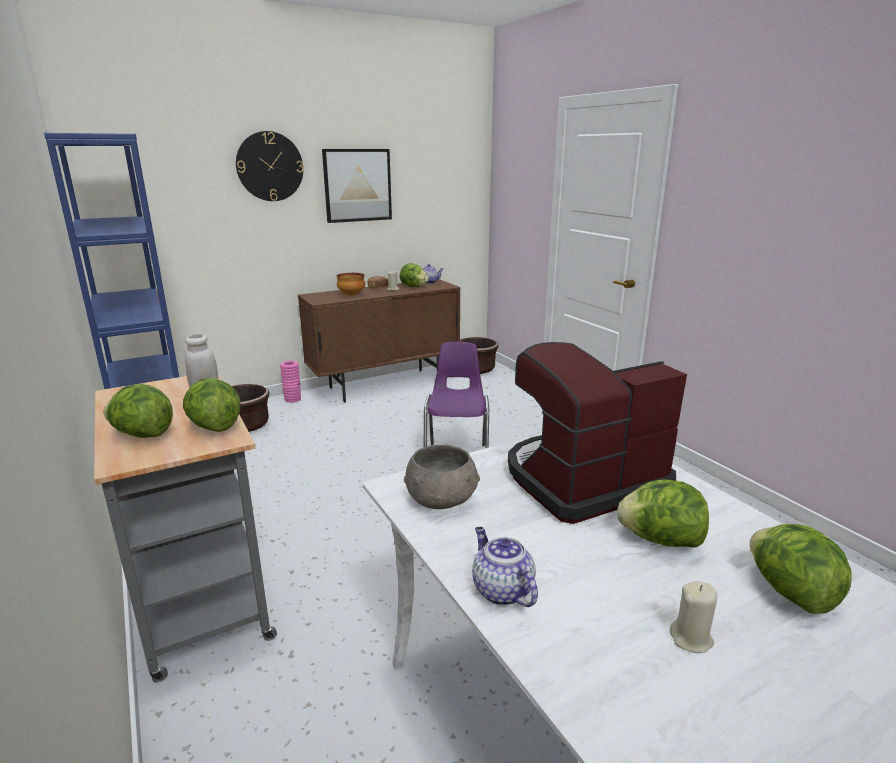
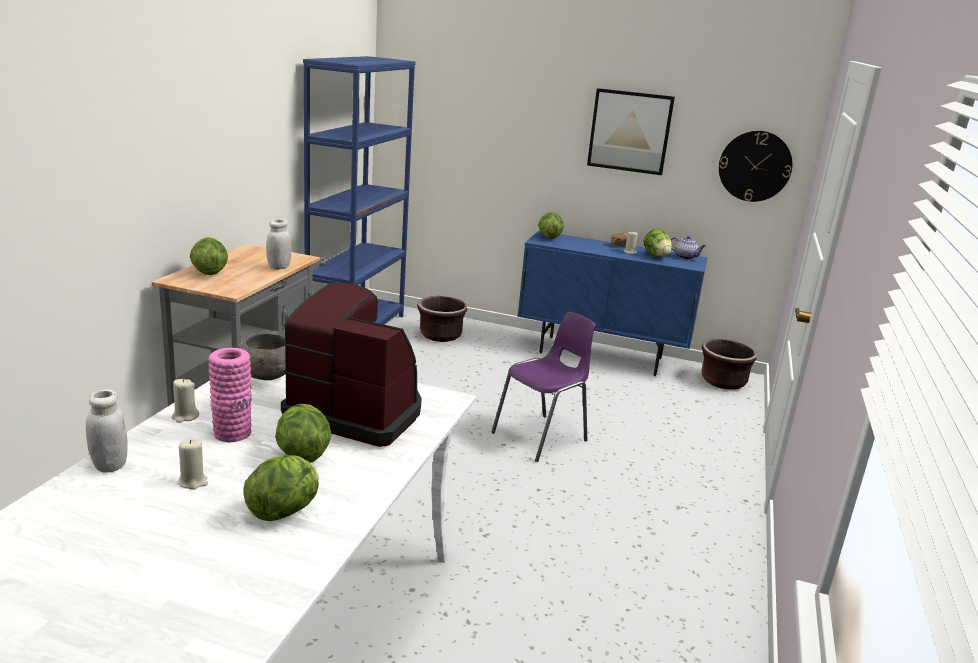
camera: 45 degrees right, 0 degrees up
lettuce [183,378,241,432] -> lettuce moved to [538,212,564,239]
wall clock [236,131,304,201] -> wall clock moved to [719,131,792,202]
pink vase [280,361,301,403] -> pink vase moved to [208,348,252,442]
brown cabinet [298,279,461,403] -> blue cabinet [517,231,707,376]
bowl [337,273,365,296] -> none
teapot [472,527,538,607] -> beige candle [171,379,199,423]
none -> white jar [86,389,128,473]

